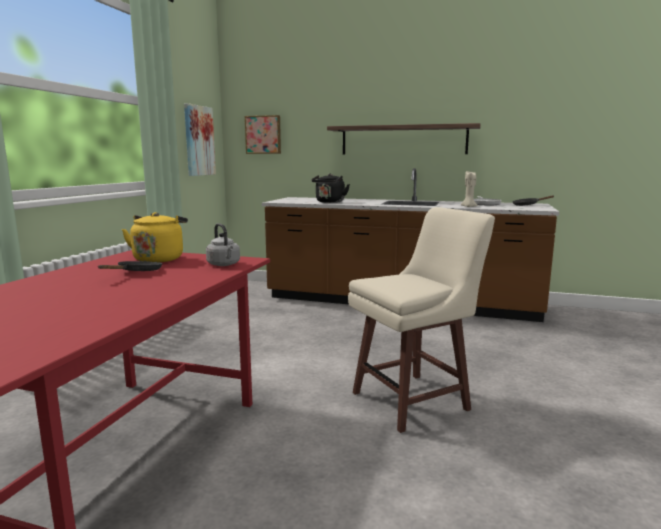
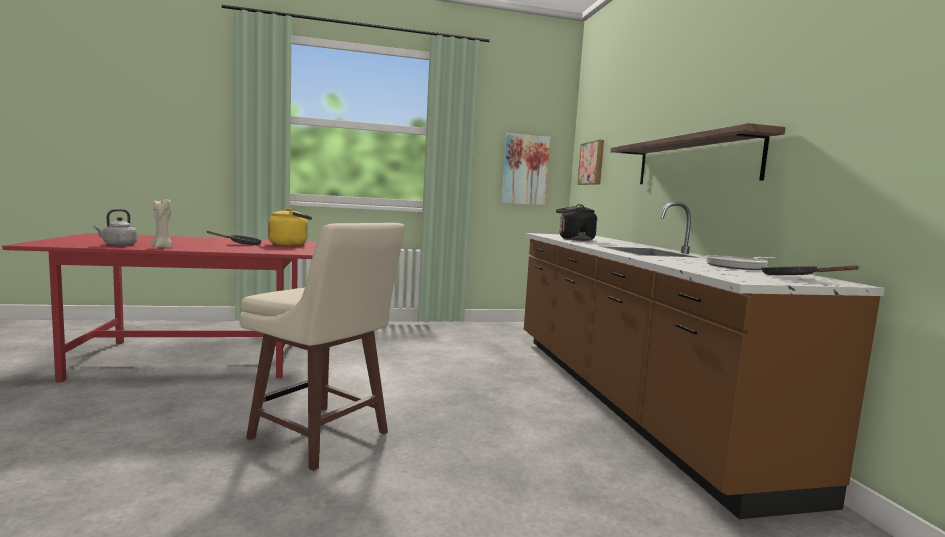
camera: 60 degrees right, 5 degrees down
grey kettle [206,223,240,266] -> grey kettle moved to [93,209,137,246]
beige candle [461,171,478,207] -> beige candle moved to [151,199,173,248]

